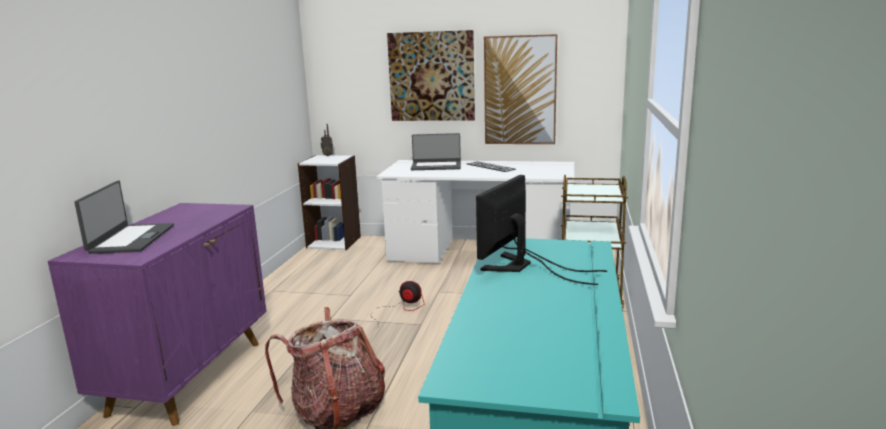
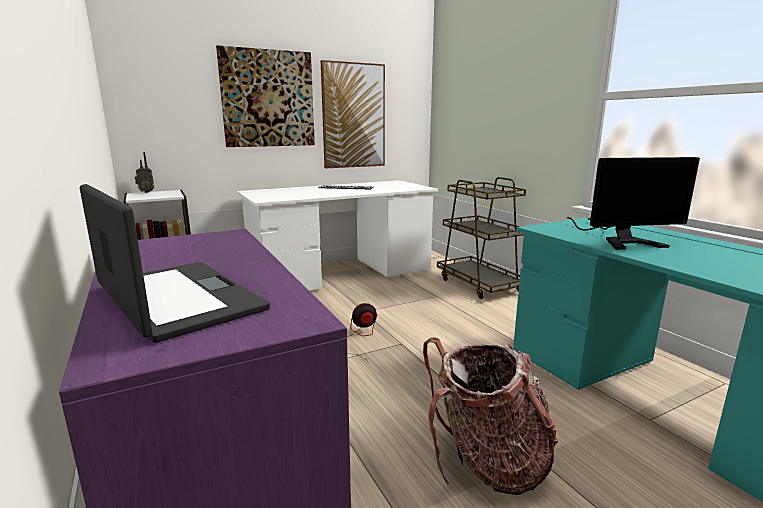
camera: 40 degrees left, 0 degrees up
laptop [411,133,461,170] -> none
monitor [476,175,607,285] -> monitor turned 90 degrees counterclockwise [567,157,700,250]

